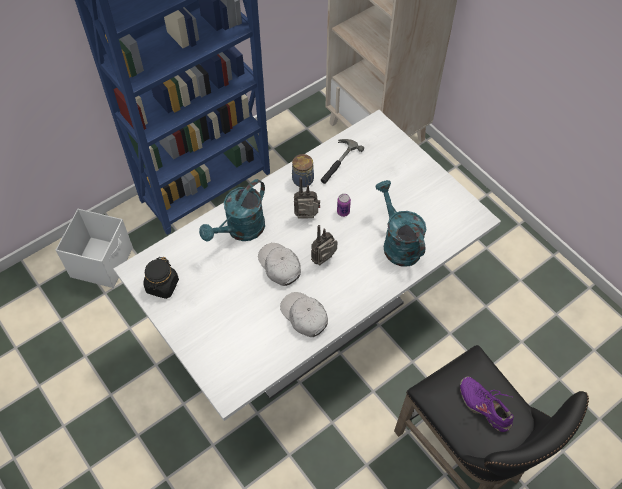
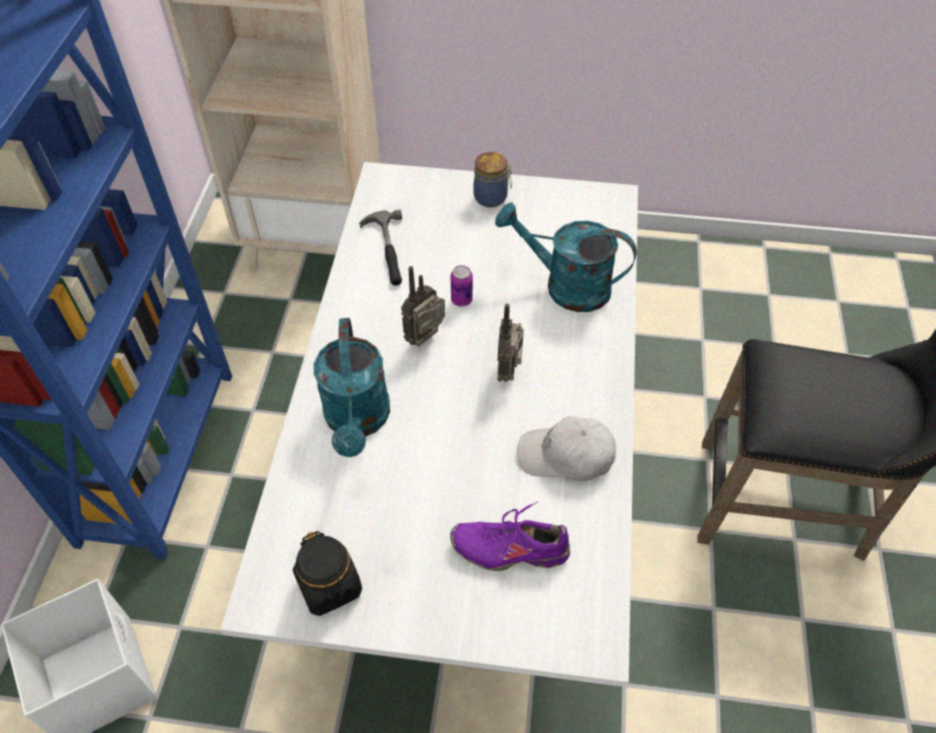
camera: 45 degrees left, 5 degrees down
white cap [258,243,301,286] -> none
jar [292,154,314,187] -> jar moved to [473,152,512,207]
purple shoe [460,376,514,432] -> purple shoe moved to [450,502,570,571]

